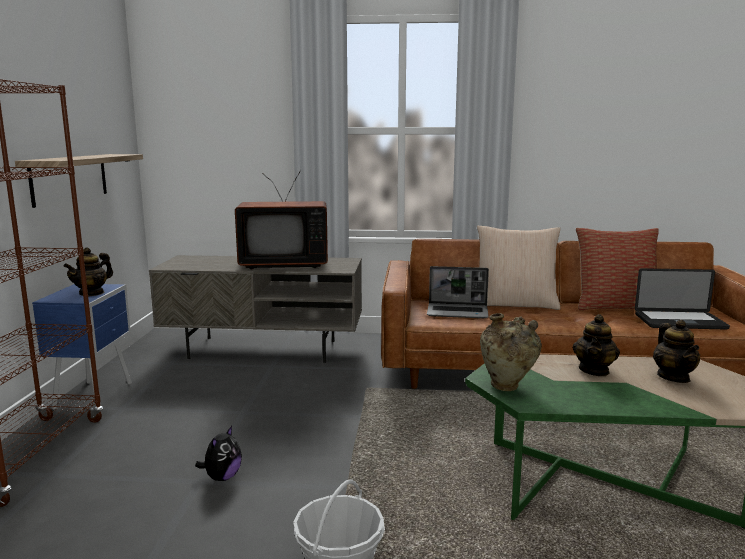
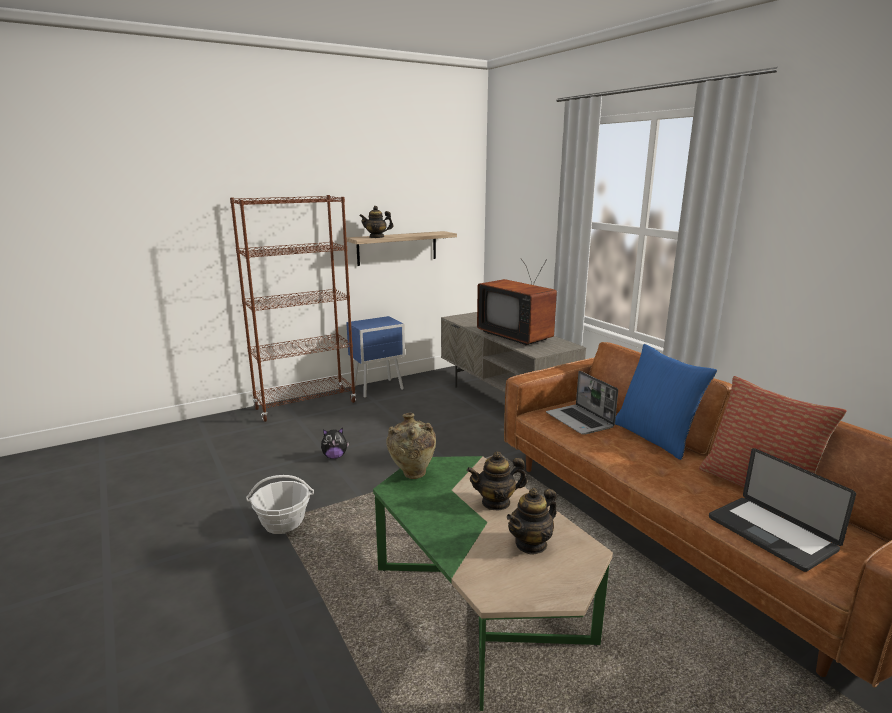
camera: 55 degrees right, 5 degrees up
teapot [64,248,113,296] -> teapot moved to [359,206,393,238]
beige pillow [477,226,561,310] -> blue pillow [615,344,717,460]

